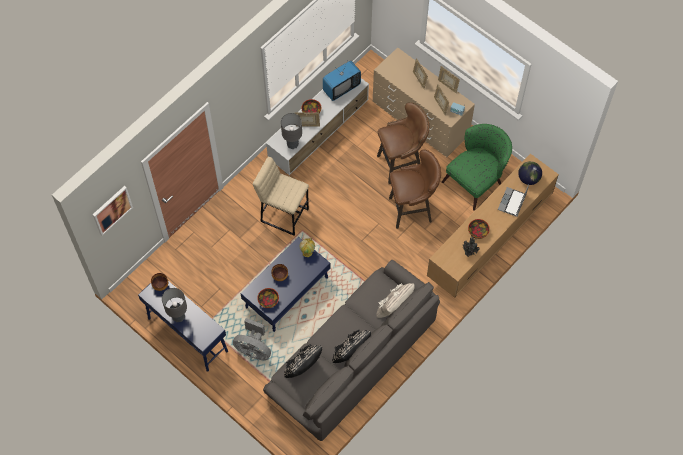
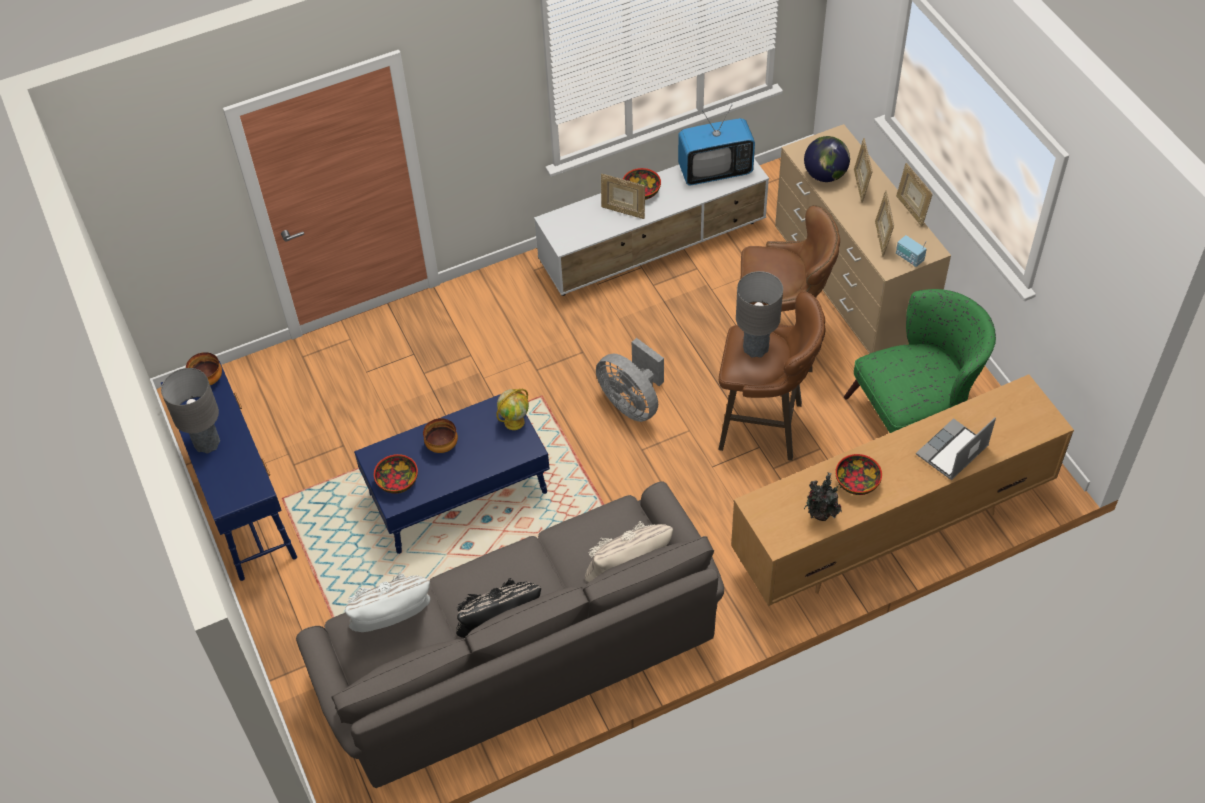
camera: 25 degrees right, 10 degrees down
picture [92,186,133,236] -> none
grey fan [233,318,271,360] -> grey fan moved to [596,338,664,422]
beige stool [253,156,309,236] -> none
grey table lamp [281,113,302,149] -> grey table lamp moved to [736,271,783,358]
black pillow [284,344,322,378] -> white pillow [345,572,430,632]
globe [518,161,542,185] -> globe moved to [804,136,850,182]

